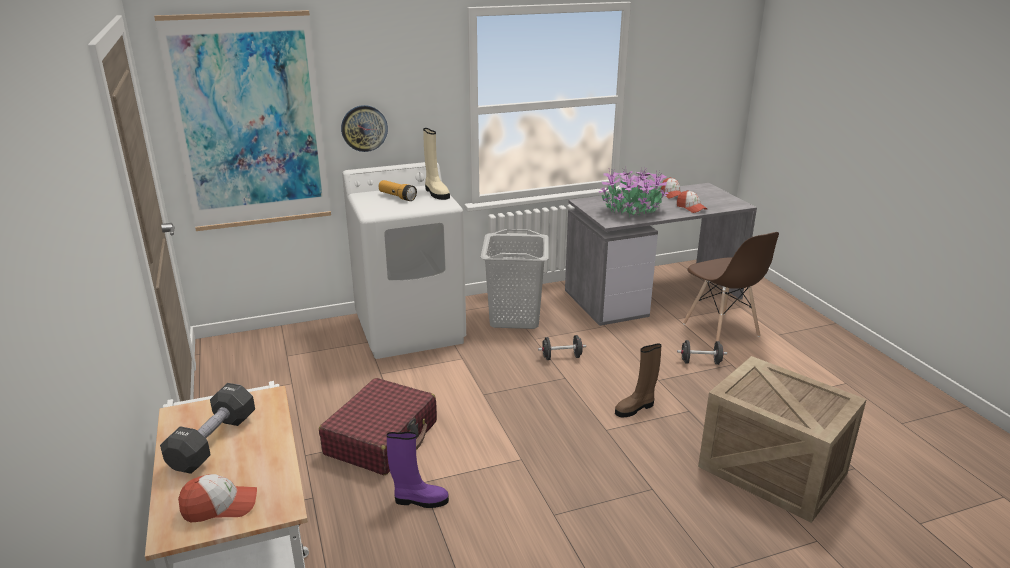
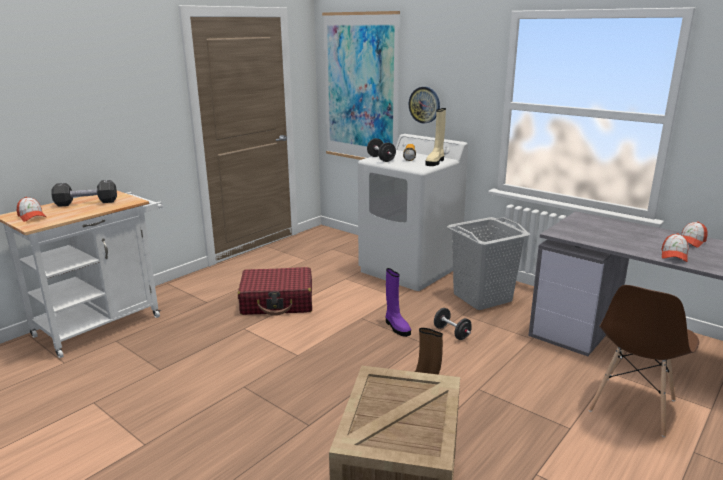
camera: 60 degrees right, 5 degrees down
purple boot [387,432,449,508] -> purple boot moved to [386,268,411,337]
potted plant [599,168,669,218] -> none
black dumbbell [677,340,727,365] -> black dumbbell moved to [367,138,396,162]

